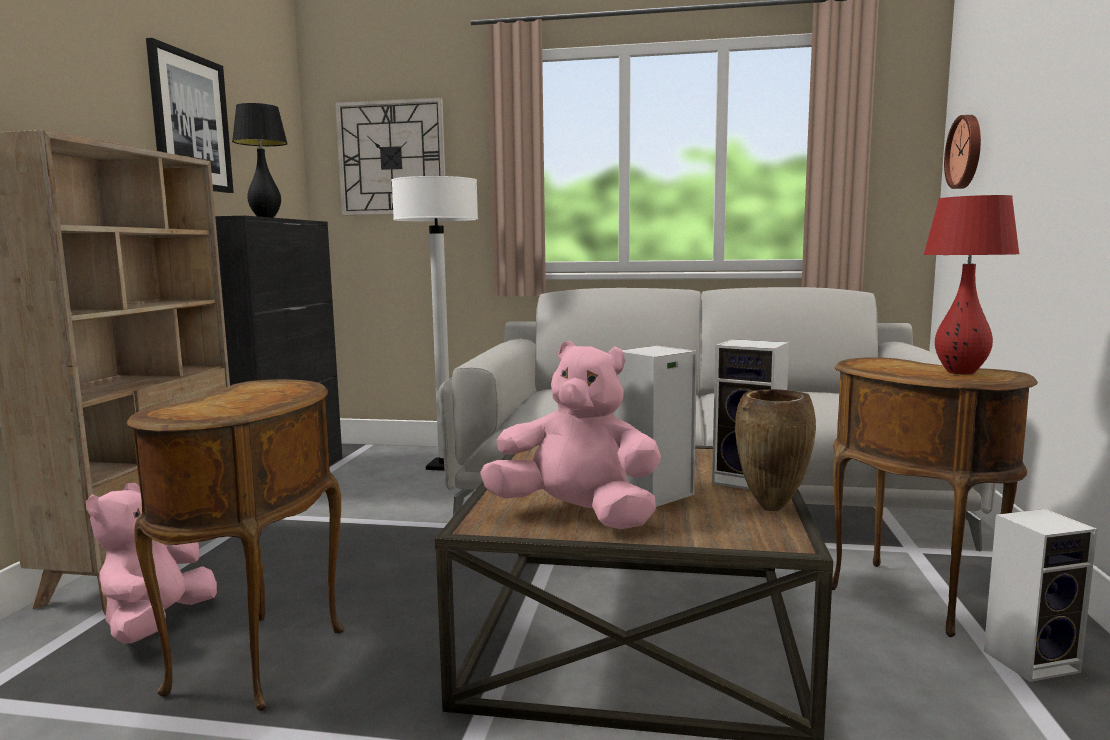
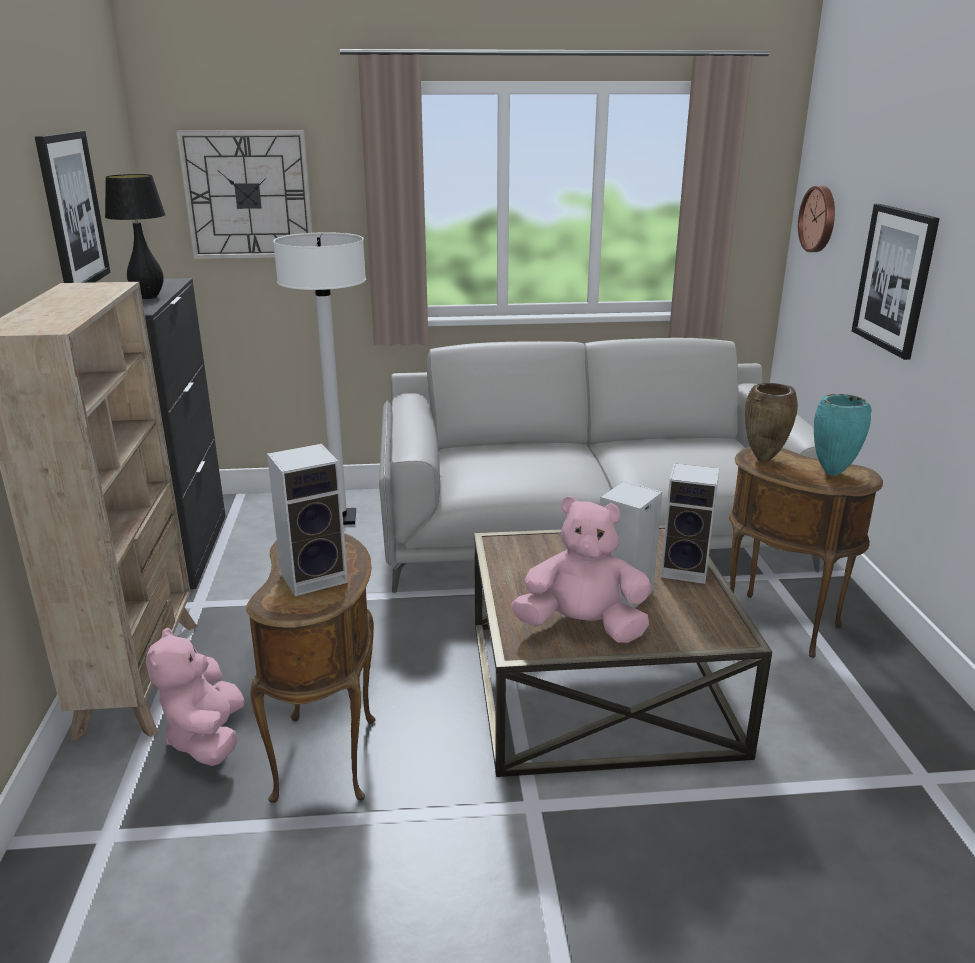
camera: 15 degrees left, 15 degrees up
brown vase [735,389,816,511] -> brown vase moved to [745,383,798,462]
red table lamp [923,195,1020,374] -> turquoise vase [814,394,872,476]
speaker [984,509,1097,682] -> speaker moved to [267,444,348,596]
none -> picture [852,204,940,360]

